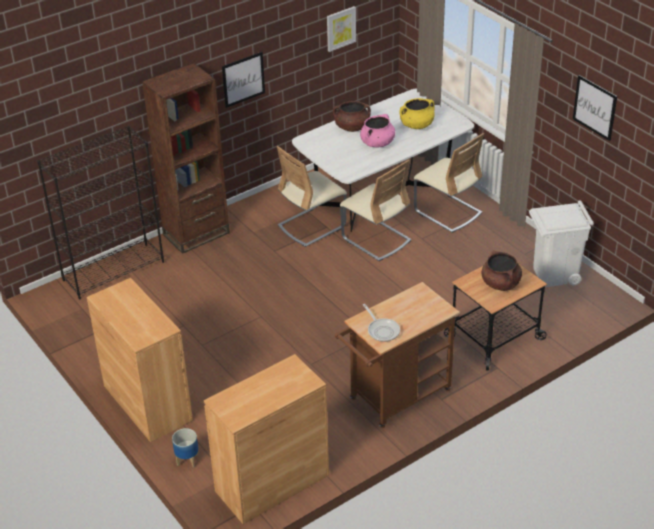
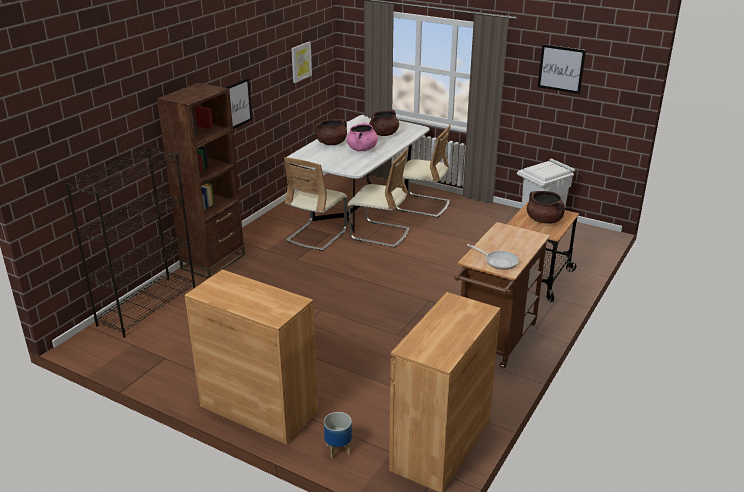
camera: 25 degrees left, 10 degrees down
yellow cooking pot [399,98,435,129] -> brown cooking pot [369,110,399,136]

